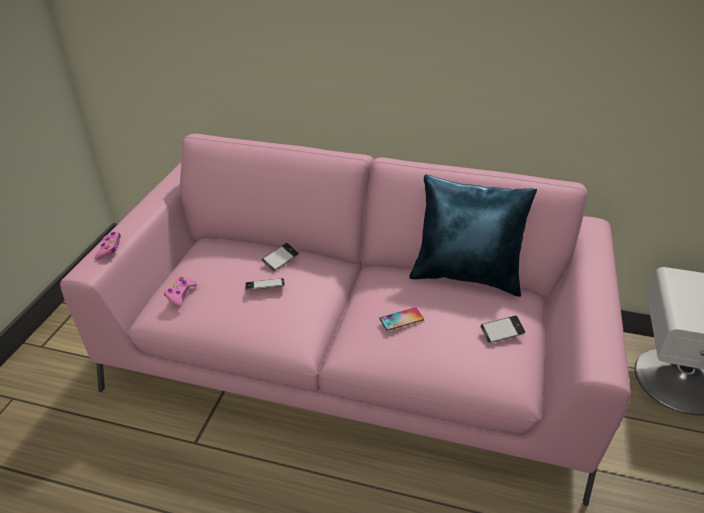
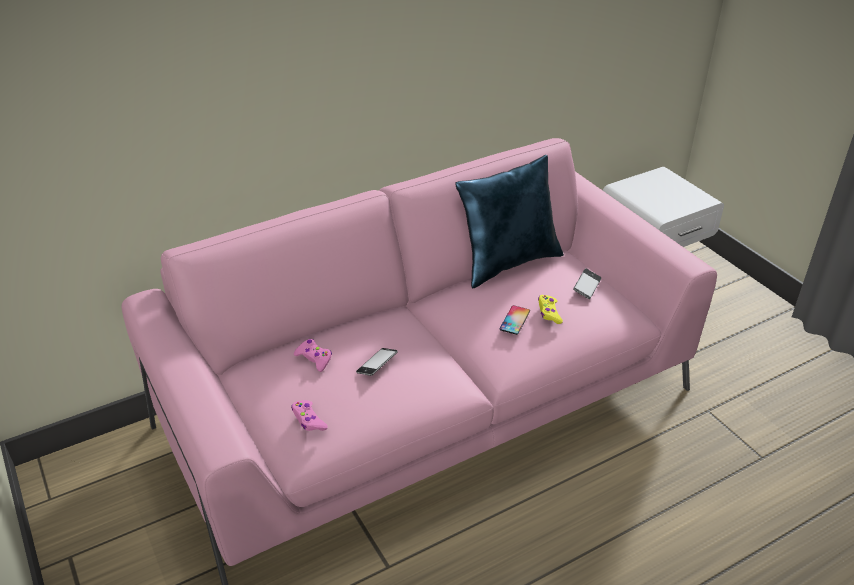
camera: 45 degrees left, 0 degrees up
pink game controller [95,232,120,260] -> pink game controller moved to [294,339,332,372]
phone [262,243,299,271] -> none
none -> yellow game controller [538,295,563,324]

